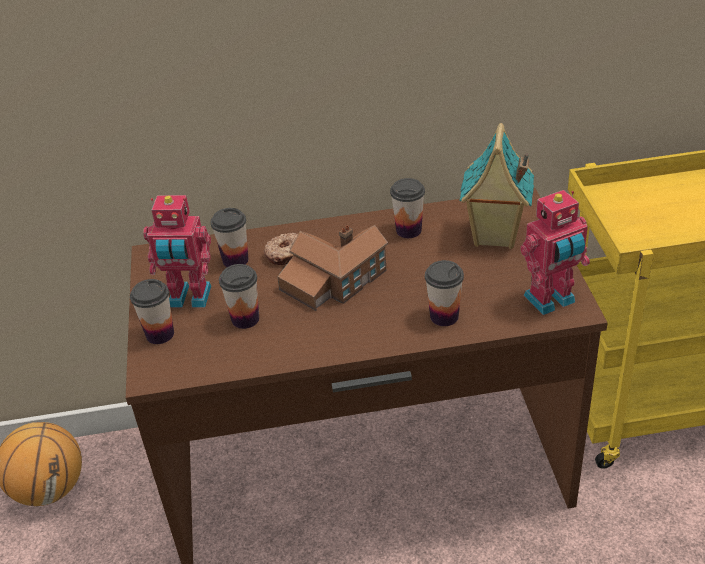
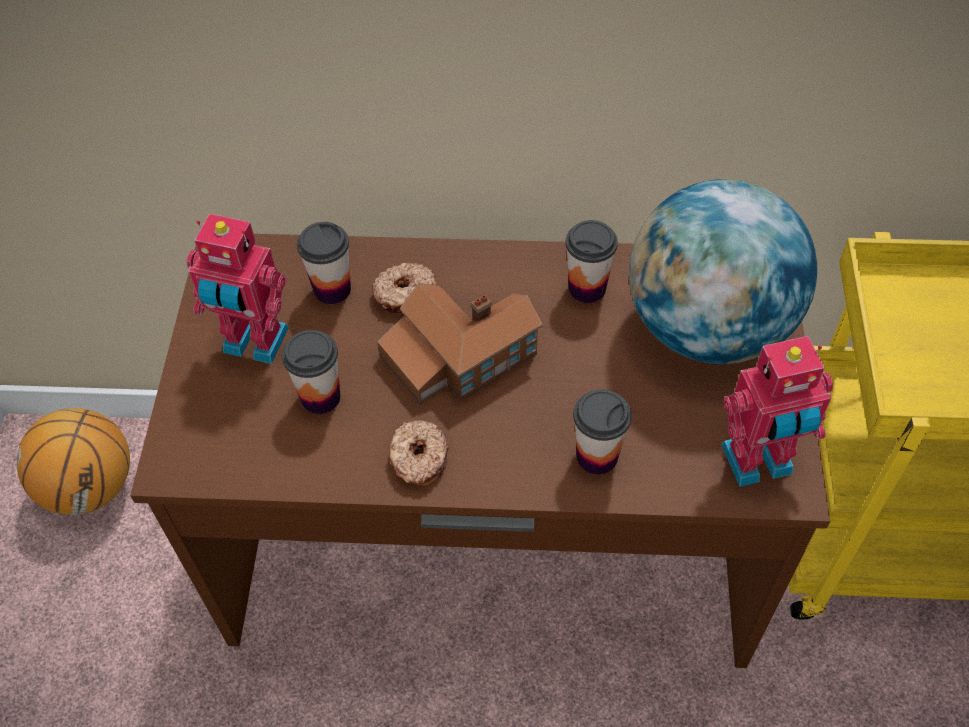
camera: 10 degrees right, 15 degrees up
cup [130,279,174,344] -> none
toy house [459,123,534,249] -> globe [629,179,817,364]
none -> donut [389,420,449,486]

